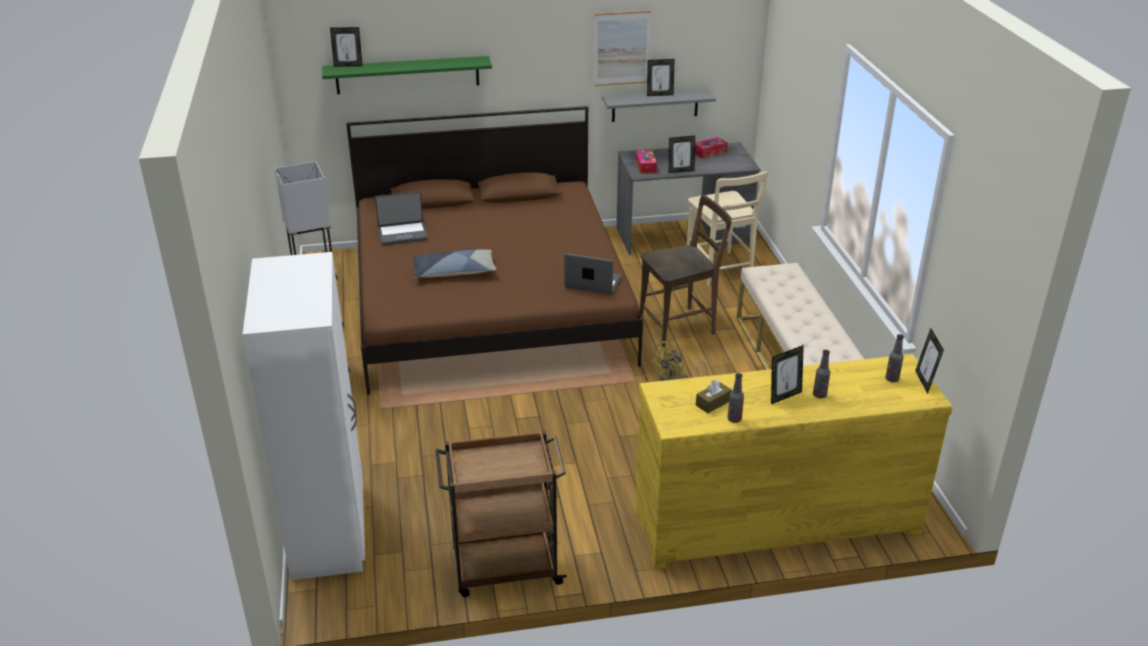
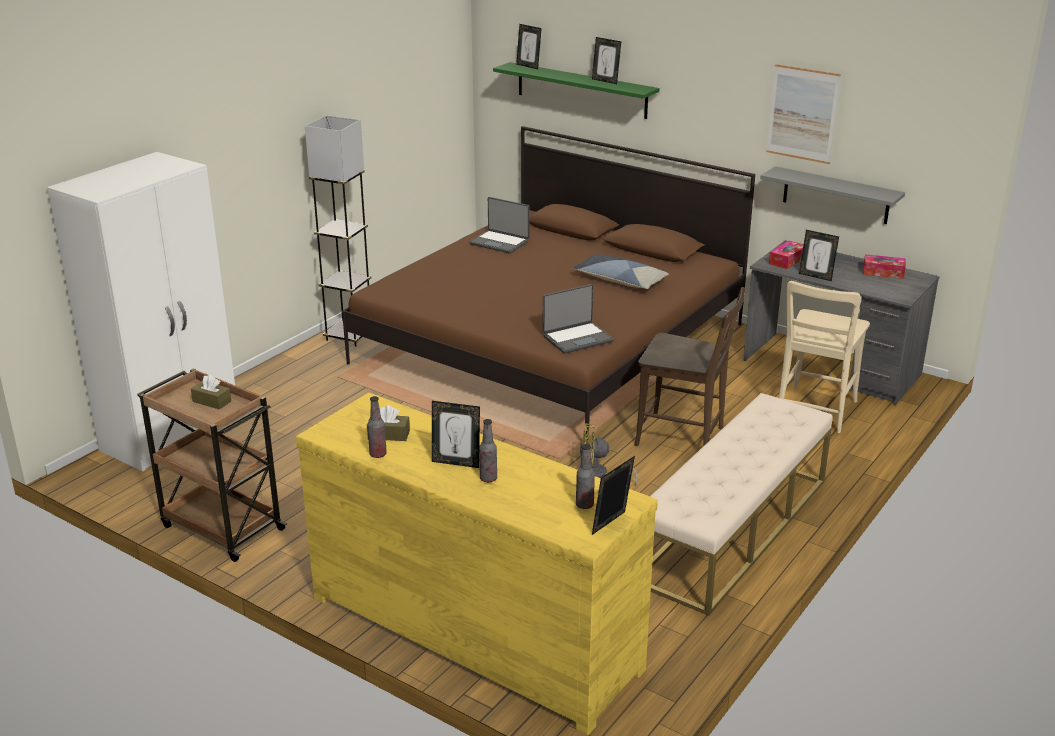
camera: 45 degrees right, 5 degrees down
pillow [412,249,497,278] -> pillow moved to [573,254,669,289]
laptop [564,253,622,295] -> laptop turned 90 degrees clockwise [543,284,614,354]
picture frame [647,59,675,96] -> picture frame moved to [592,37,621,84]
none -> brown tissue box [191,375,231,409]

